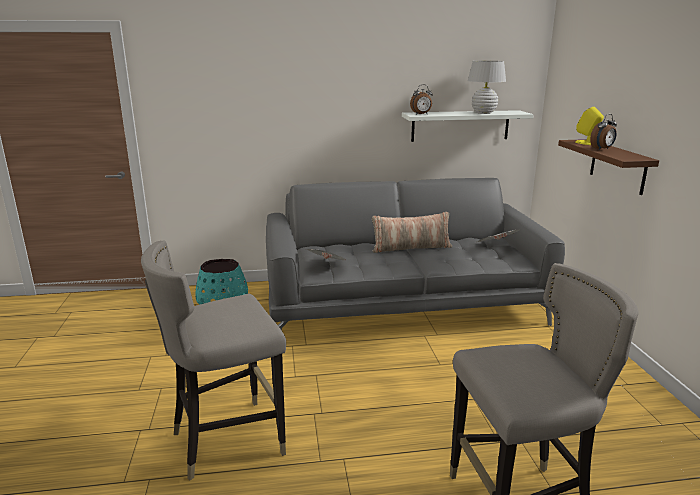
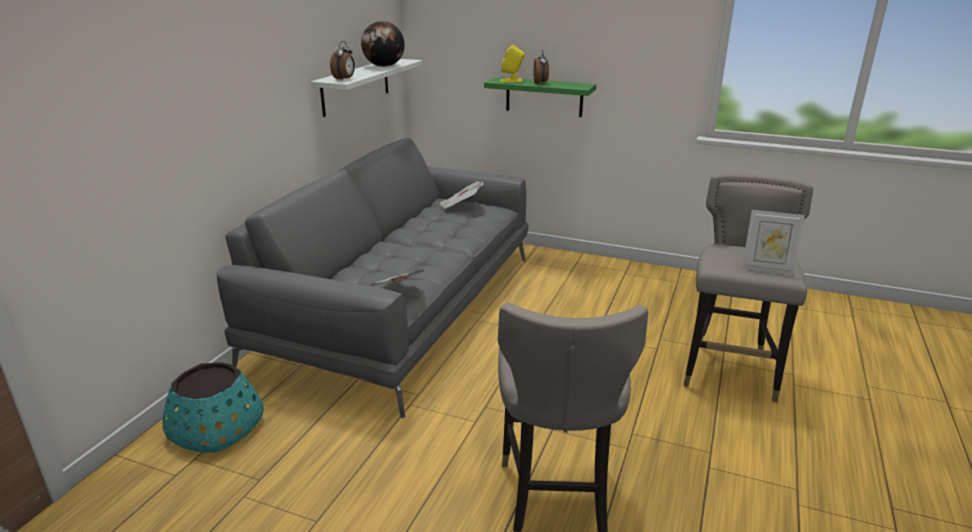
camera: 60 degrees left, 5 degrees up
pillow [372,212,452,253] -> none
white table lamp [468,61,506,114] -> globe [361,21,405,67]
brown shelf [558,139,659,195] -> green shelf [484,77,596,117]
none -> picture frame [742,210,805,275]

